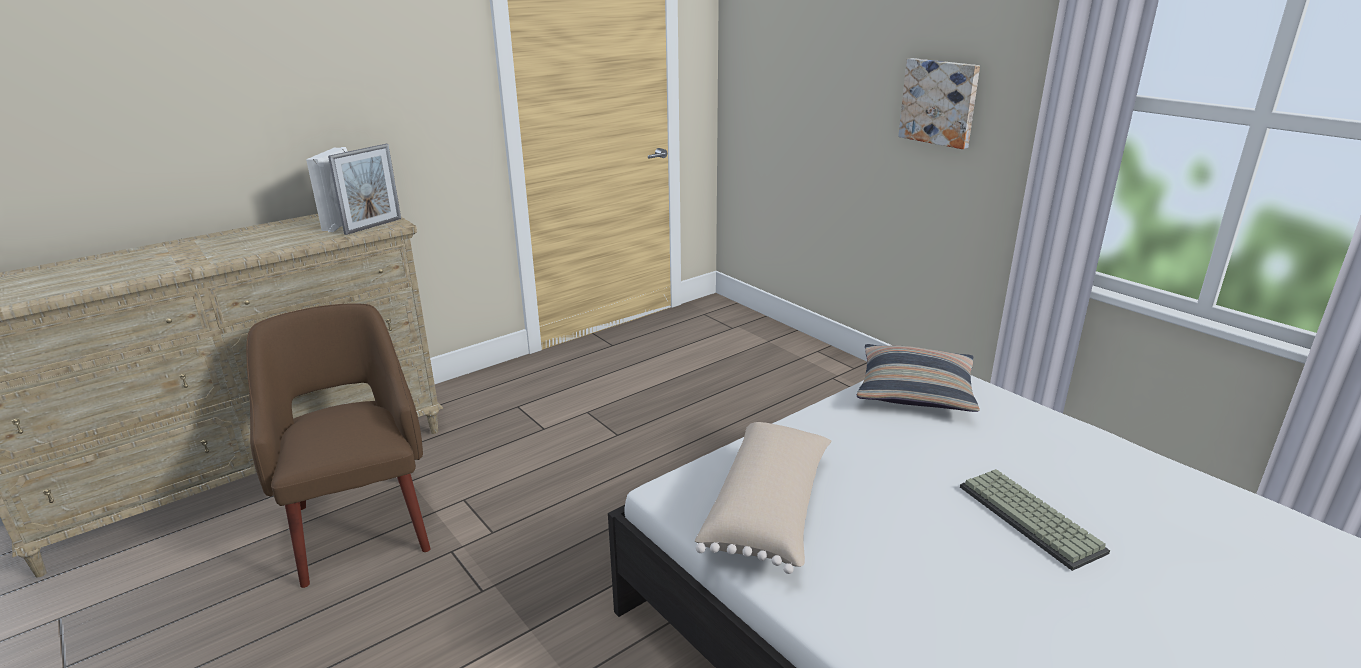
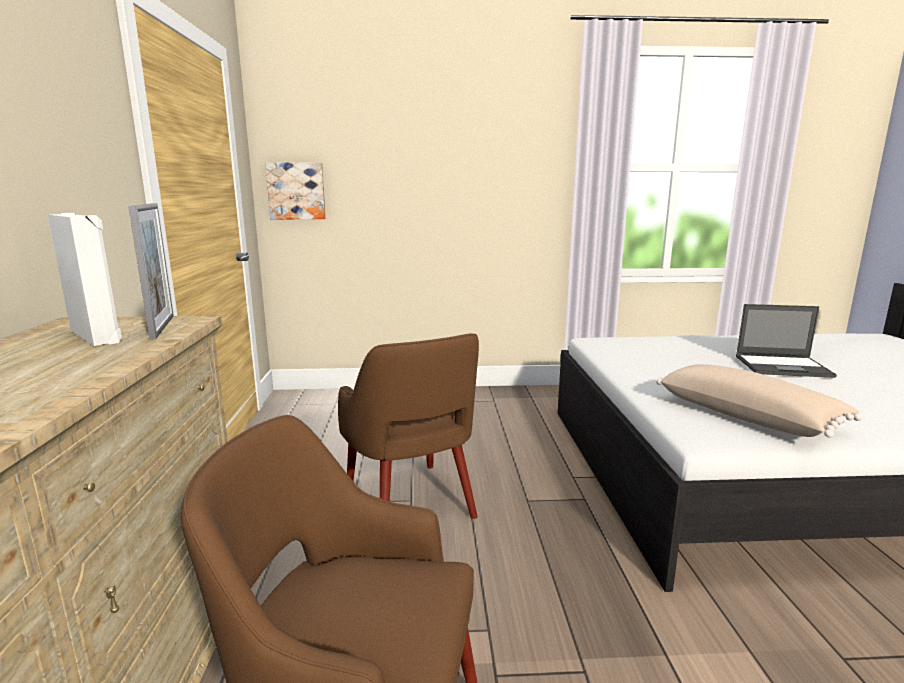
camera: 55 degrees left, 10 degrees down
pillow [857,344,980,412] -> none
picture [898,58,980,149] -> picture moved to [265,163,326,219]
keyboard [960,469,1110,571] -> laptop [736,304,837,378]
none -> brown armchair [338,333,479,519]

